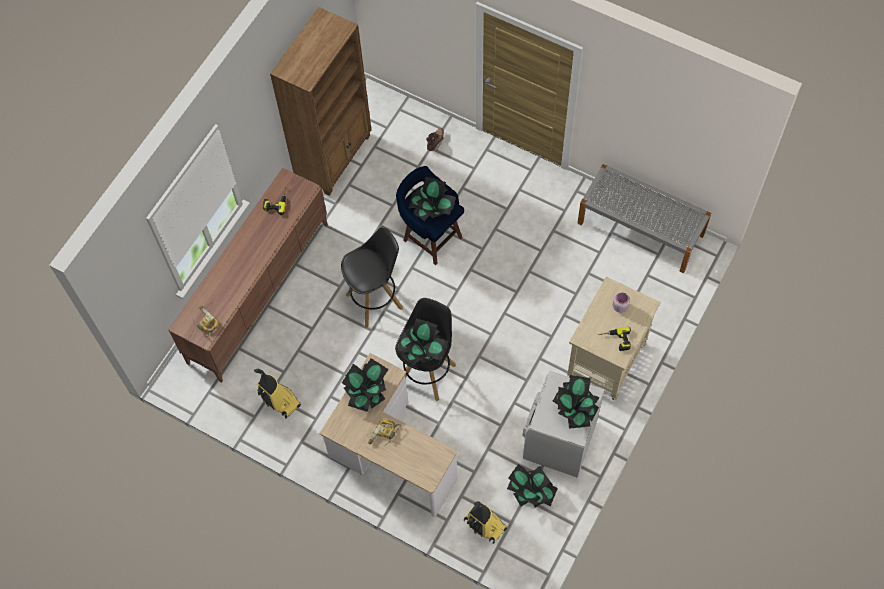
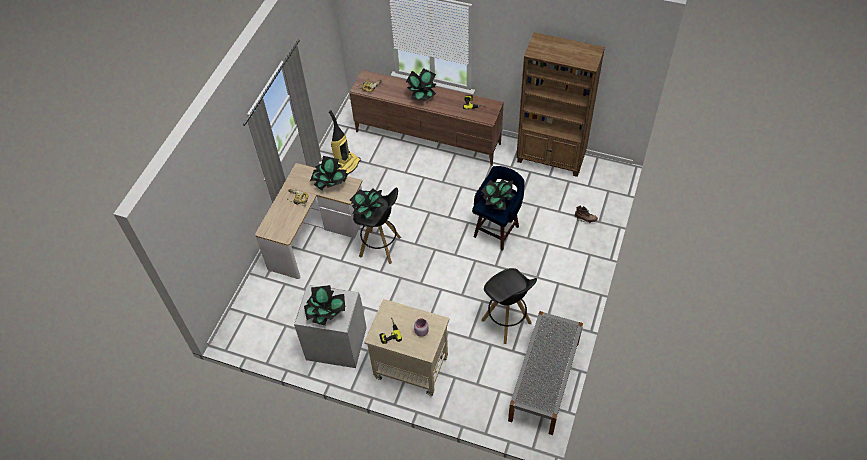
camera: 80 degrees right, 10 degrees down
black stool [341,227,403,328] -> black stool moved to [482,268,537,344]
vacuum cleaner [464,501,507,544] -> none
potted plant [507,464,558,508] -> potted plant moved to [406,68,437,101]

